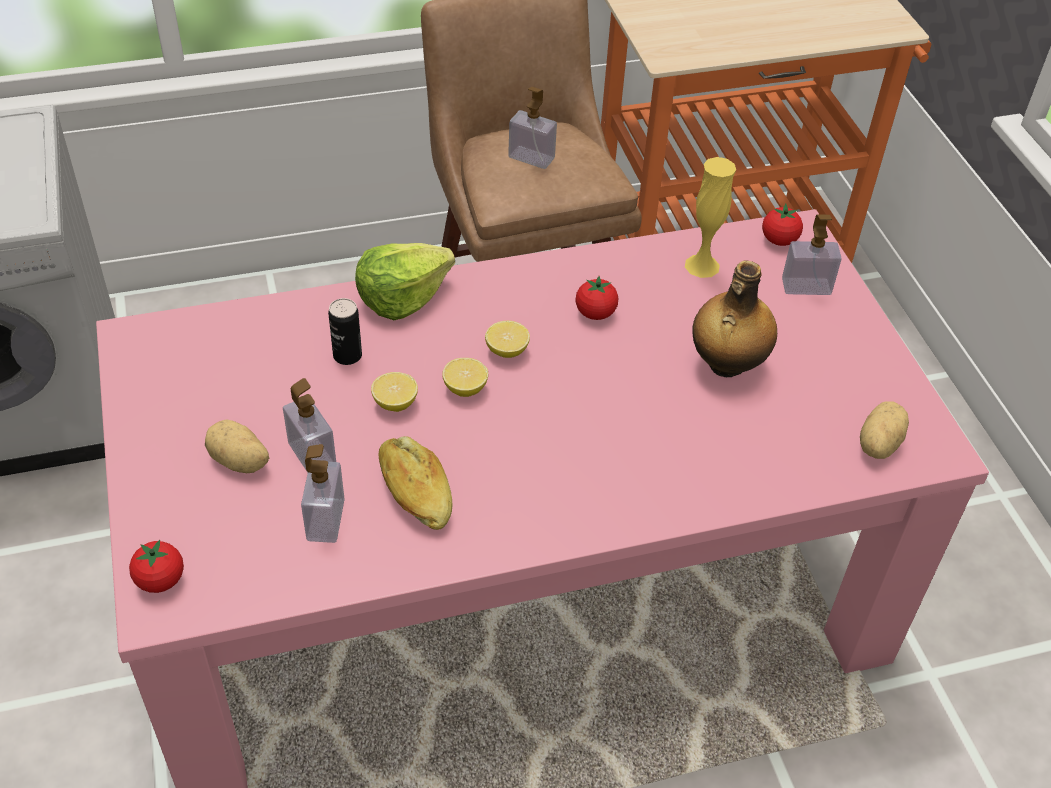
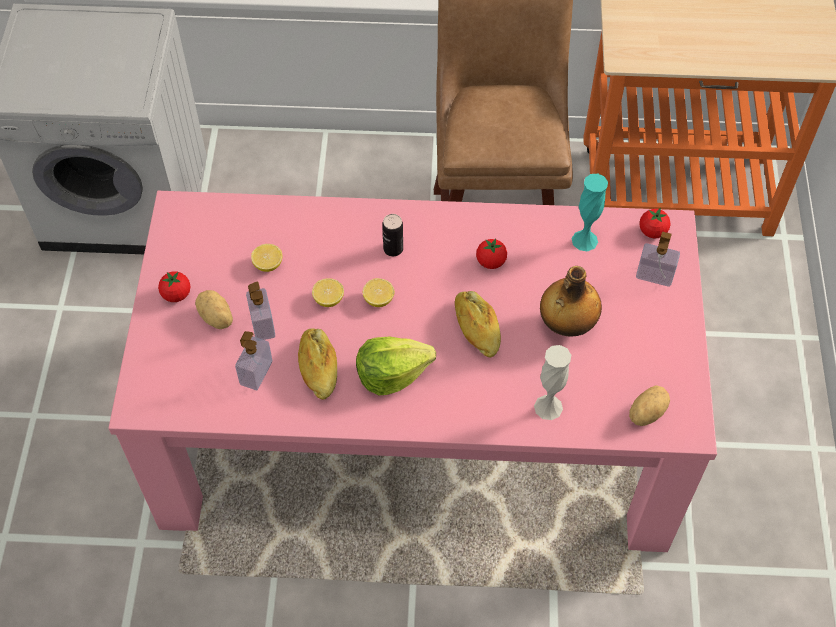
camera: 20 degrees right, 10 degrees up
tomato [129,540,184,593] -> tomato moved to [158,271,191,302]
can [328,298,362,365] -> can moved to [382,214,403,256]
lettuce [355,243,455,320] -> lettuce moved to [356,336,436,395]
lemon [485,321,530,358] -> lemon moved to [251,244,282,272]
soap dispenser [508,87,557,169] -> none
yellow vase [685,157,736,278] -> turquoise vase [572,174,608,251]
none -> bread [455,291,501,358]
none -> white vase [534,345,571,420]

